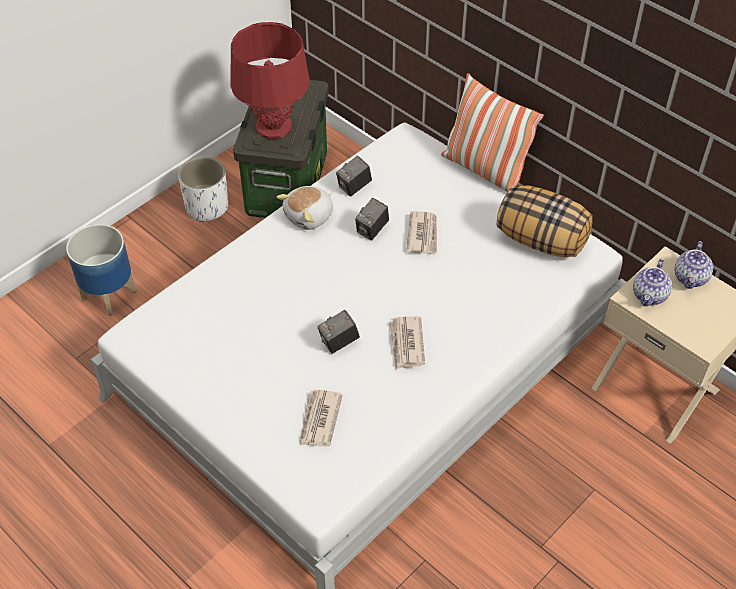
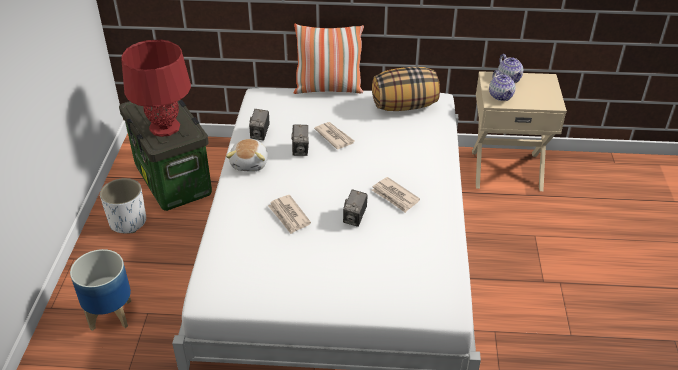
camera: 40 degrees left, 10 degrees down
newspaper [299,390,343,447] -> newspaper moved to [268,195,311,234]

